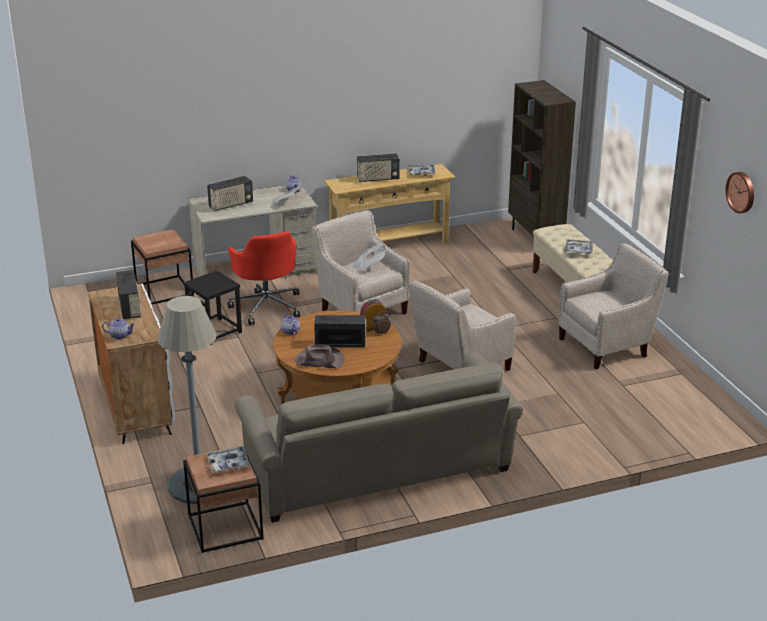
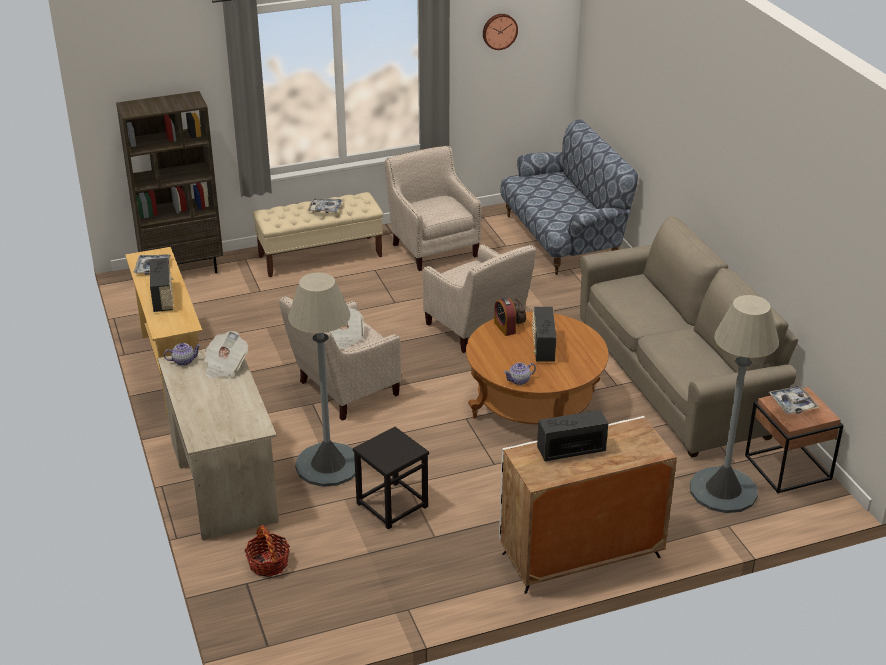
camera: 90 degrees left, 5 degrees up
teapot [102,318,135,340] -> none
brown side table [131,229,194,304] -> basket [245,524,290,577]
radio [207,176,253,211] -> none
red office chair [228,231,300,325] -> grey floor lamp [288,273,355,487]
brown hat [295,344,344,369] -> none
none -> sofa [500,119,638,275]

